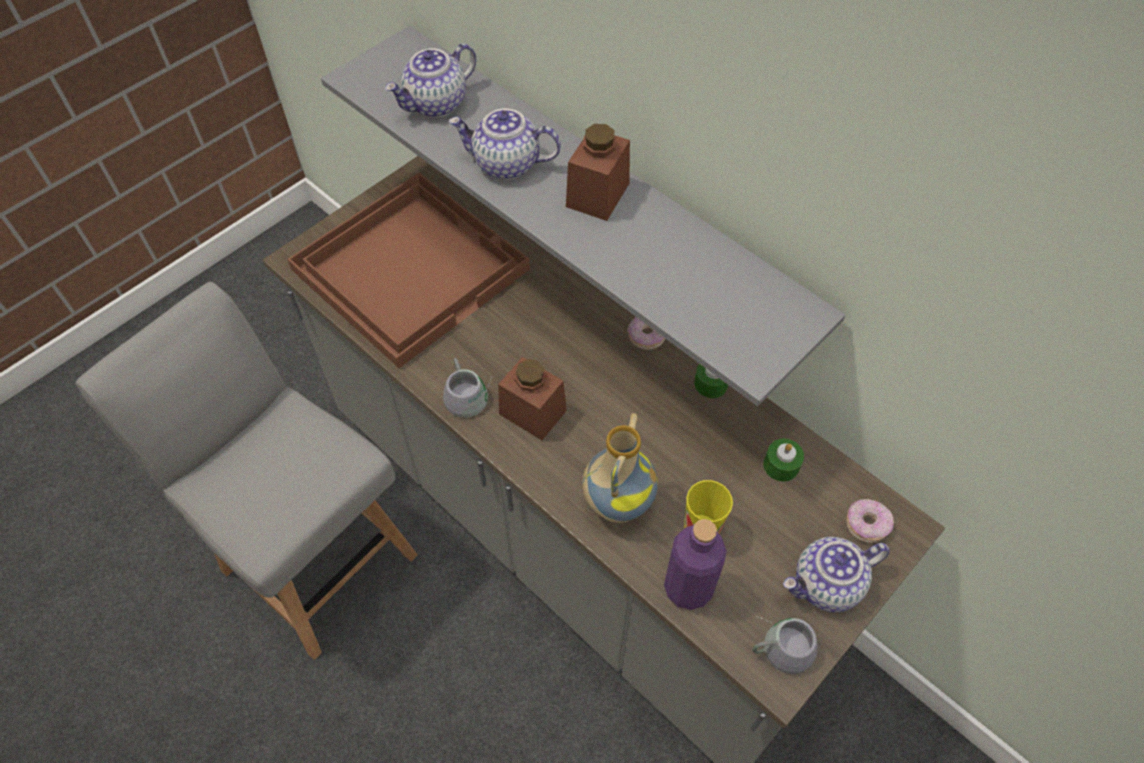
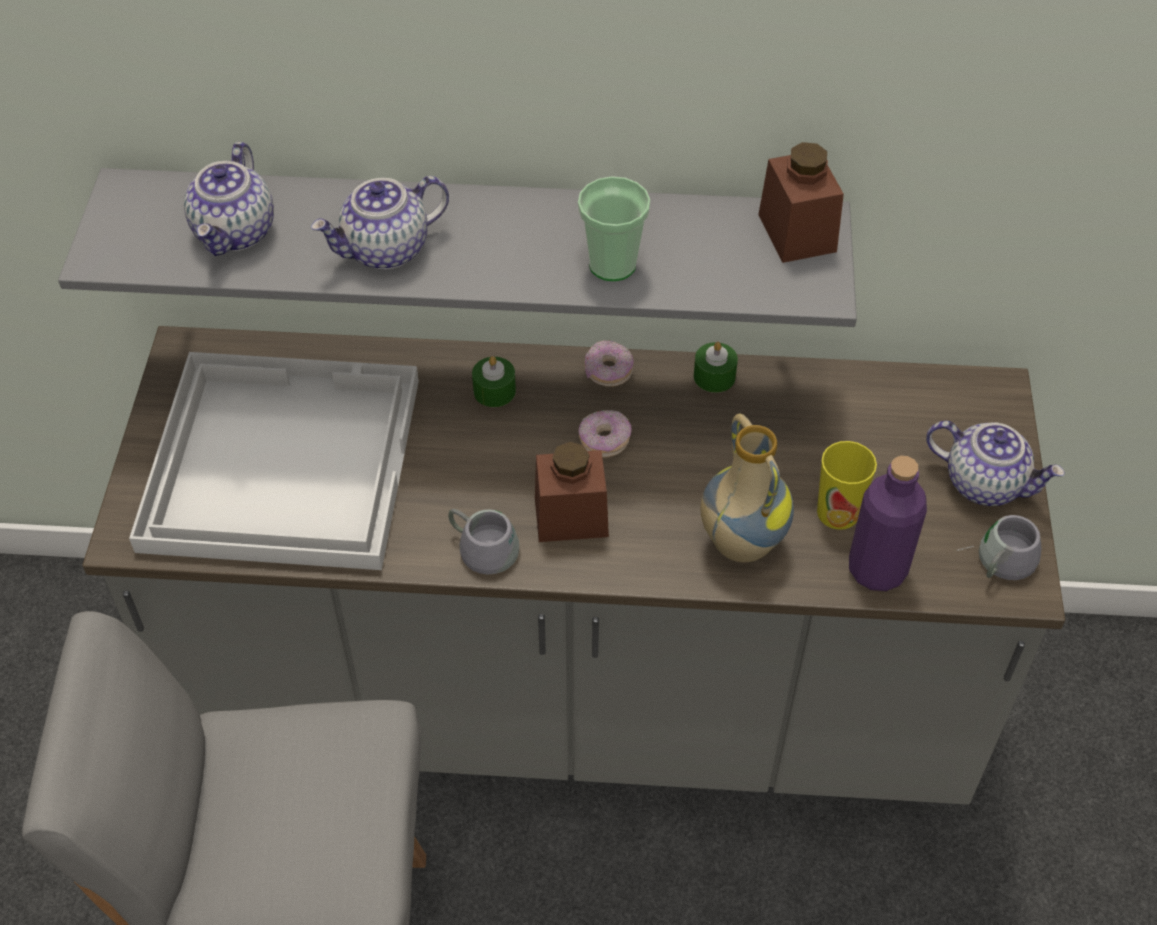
camera: 40 degrees left, 5 degrees down
brown tray [287,173,530,368] -> white tray [129,352,419,570]
brown jar [566,124,630,221] -> brown jar moved to [758,142,844,263]
green candle [763,439,804,482] -> green candle moved to [472,356,516,407]
teapot [783,537,890,612] -> teapot turned 90 degrees counterclockwise [926,421,1065,506]
donut [846,499,894,543] -> donut moved to [579,410,631,458]
none -> cup [578,176,650,281]

